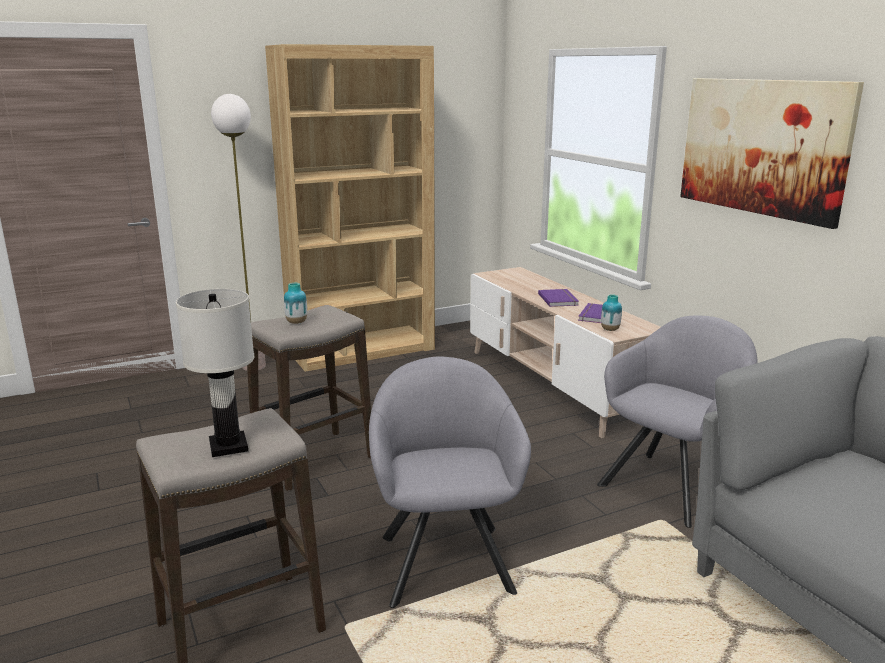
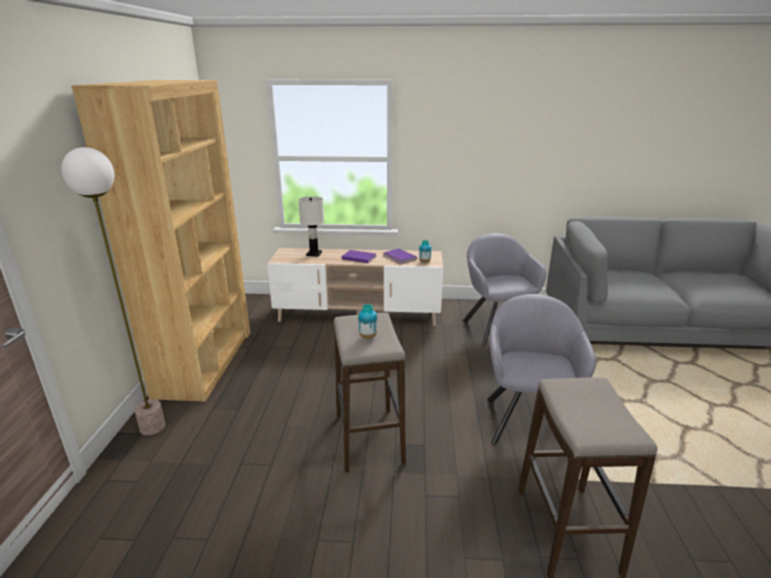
camera: 60 degrees left, 5 degrees up
white table lamp [176,289,254,457] -> white table lamp moved to [298,196,324,257]
grey armchair [369,357,531,608] -> grey armchair turned 75 degrees clockwise [487,294,596,445]
picture [680,78,864,229] -> none

